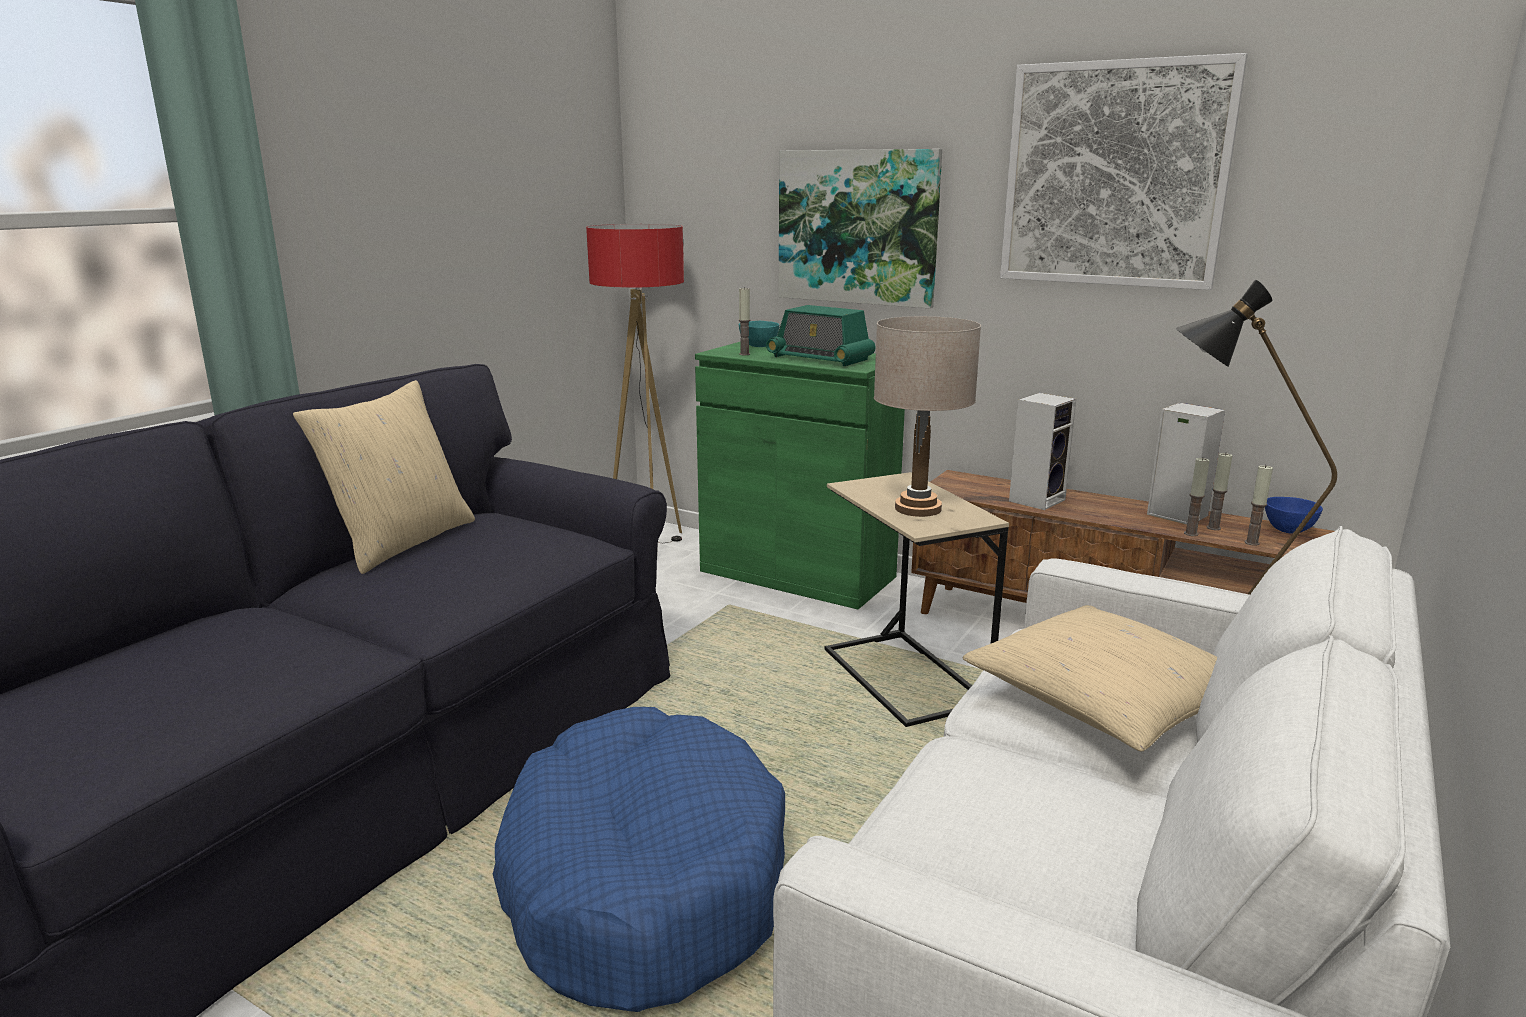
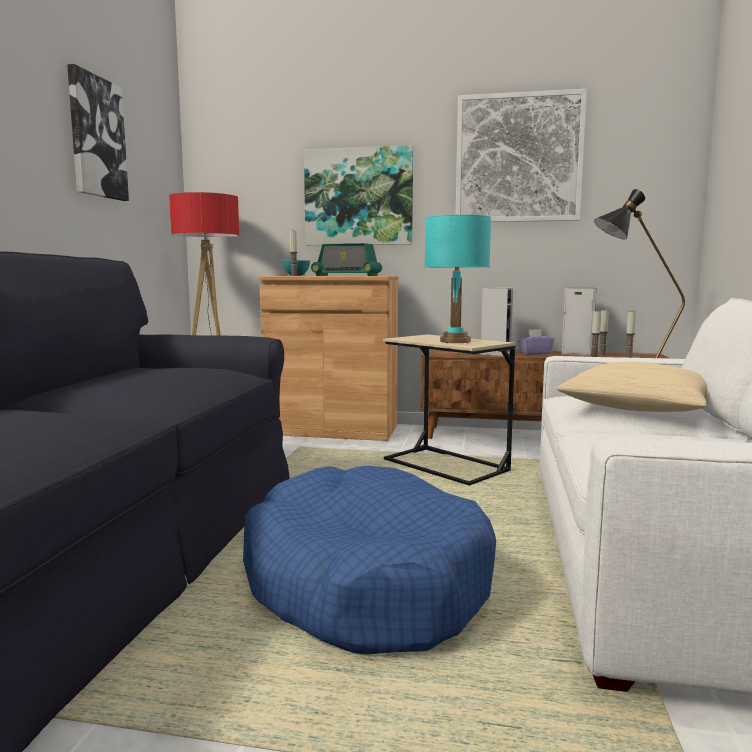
camera: 20 degrees left, 10 degrees down
beige pillow [293,380,475,574] -> none
green cabinet [695,342,905,610] -> brown cabinet [259,276,398,441]
beige table lamp [874,316,981,517] -> turquoise table lamp [425,215,491,343]
blue bowl [1265,497,1323,534] -> none
none -> picture [67,64,129,201]
none -> purple tissue box [518,329,554,355]

